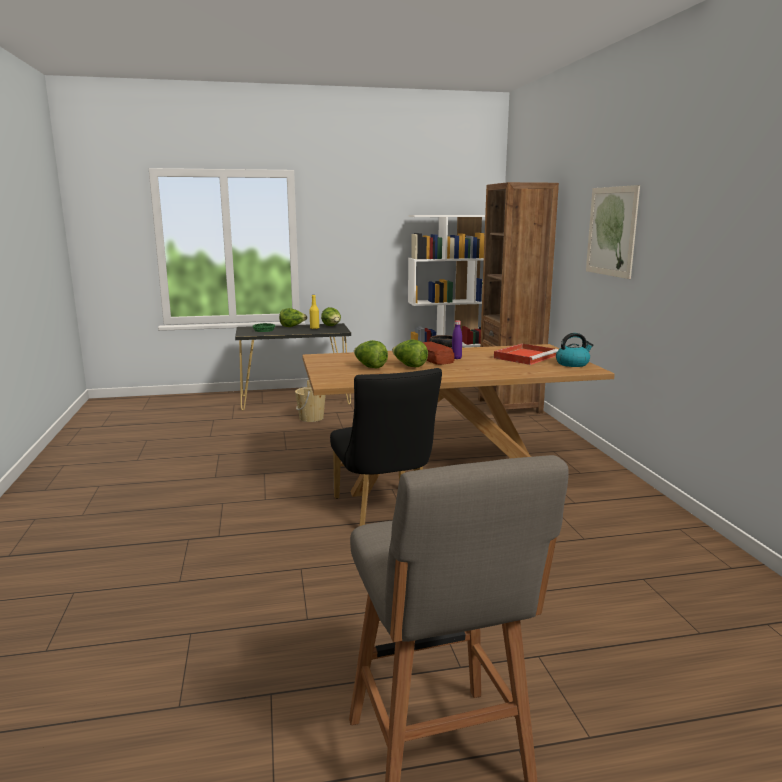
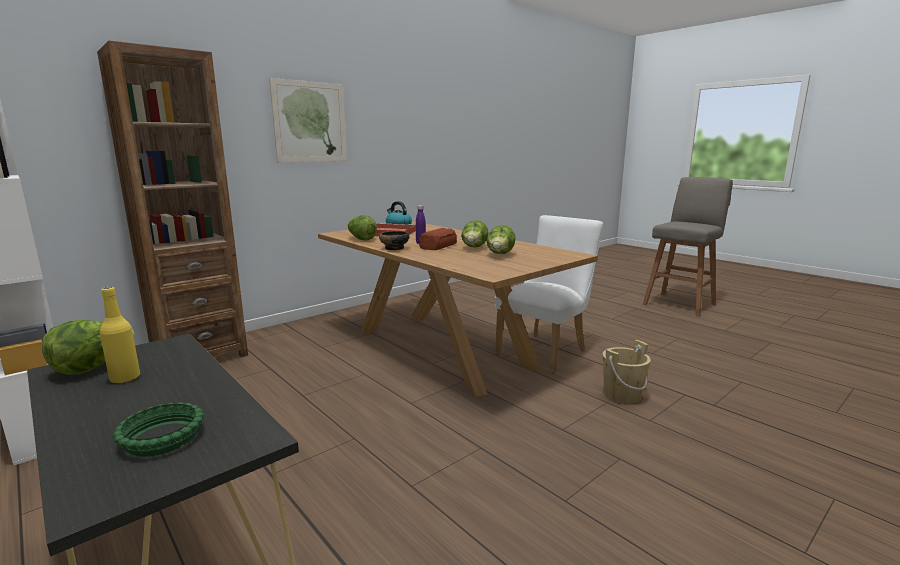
camera: 120 degrees left, 0 degrees up
lettuce [279,308,307,327] -> lettuce moved to [348,215,377,241]
beige bucket [295,380,326,422] -> beige bucket moved to [603,340,651,404]
black chair [330,368,442,526] -> white chair [495,215,603,373]

